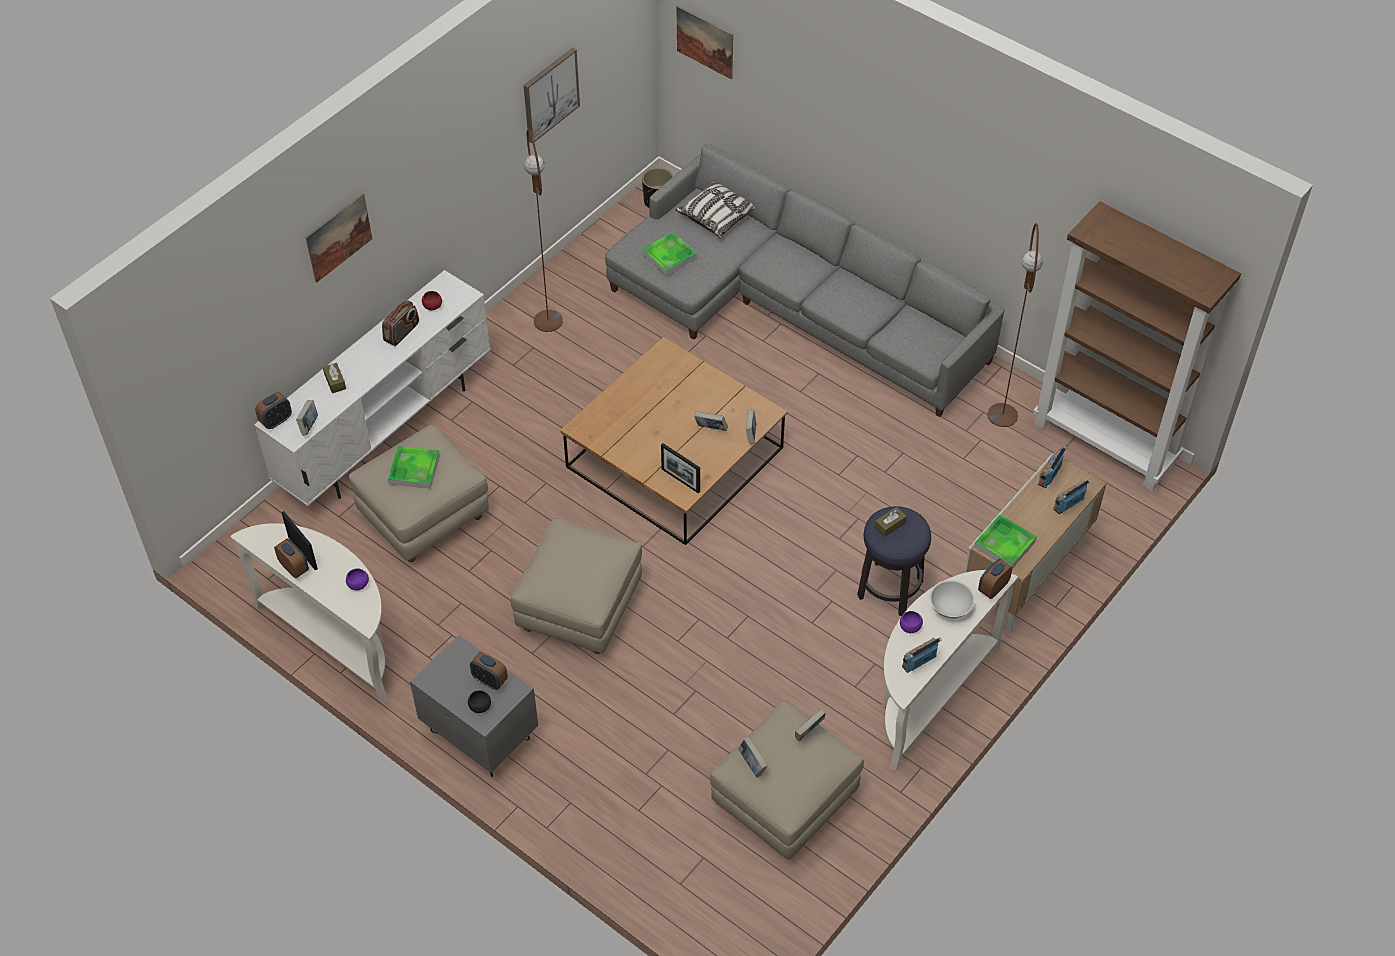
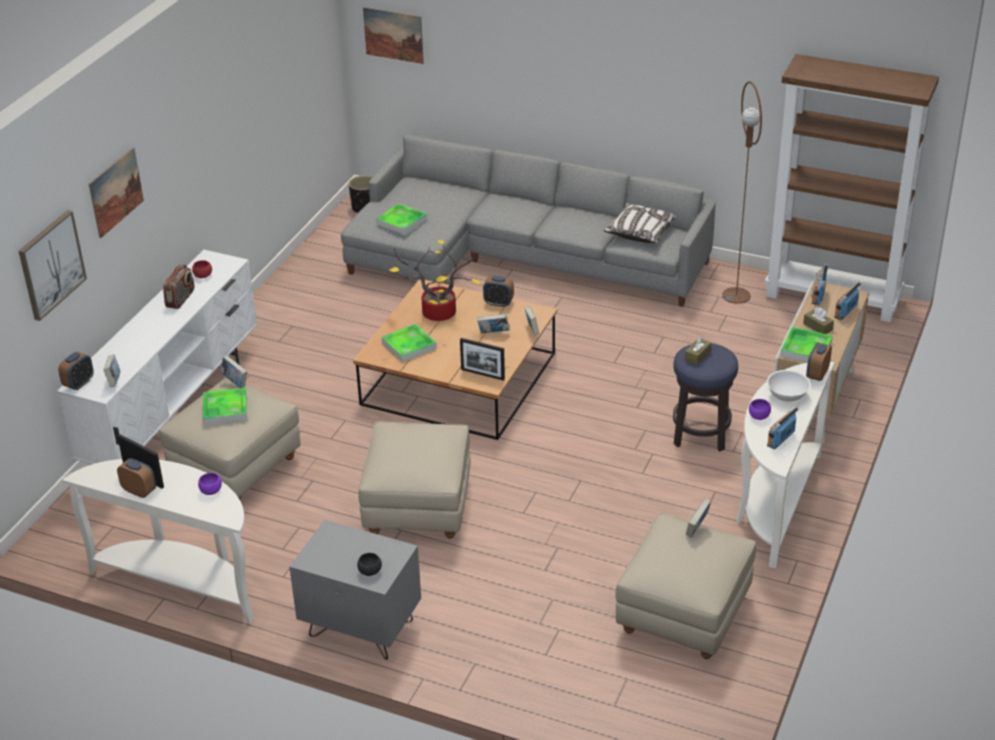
camera: 15 degrees left, 15 degrees down
brown tissue box [323,363,346,393] -> brown tissue box moved to [803,307,834,334]
alarm clock [470,652,508,690] -> alarm clock moved to [483,276,514,307]
picture [524,48,580,143] -> picture moved to [19,210,87,321]
brown floor lamp [524,129,563,332] -> none
pillow [676,182,755,237] -> pillow moved to [604,203,676,243]
book [738,737,768,778] -> book moved to [220,356,248,388]
none -> tray [382,324,437,362]
none -> potted plant [389,240,481,321]

